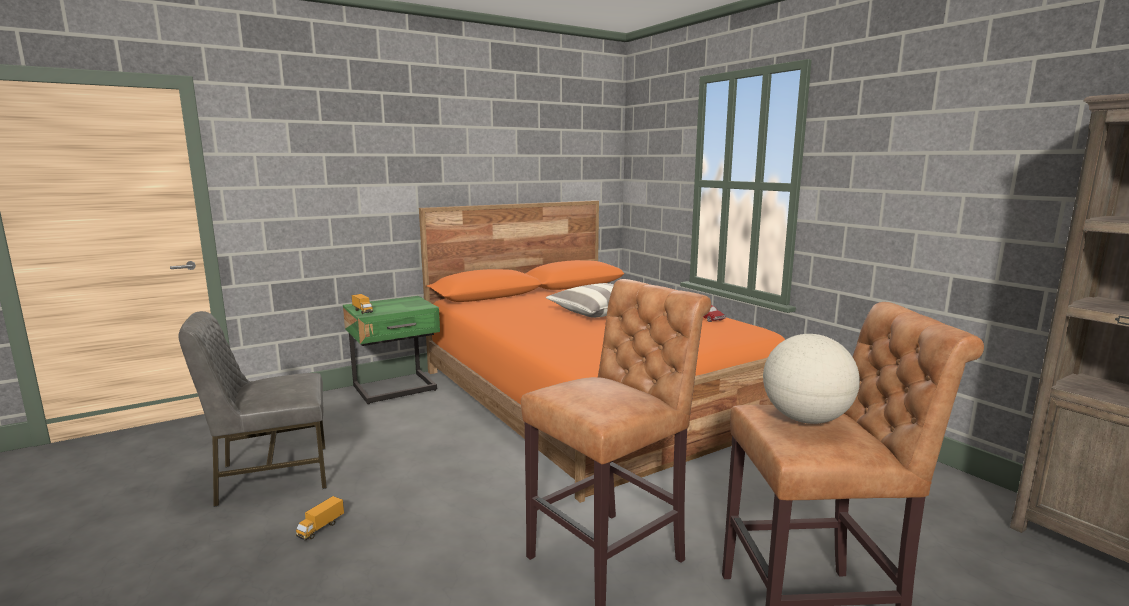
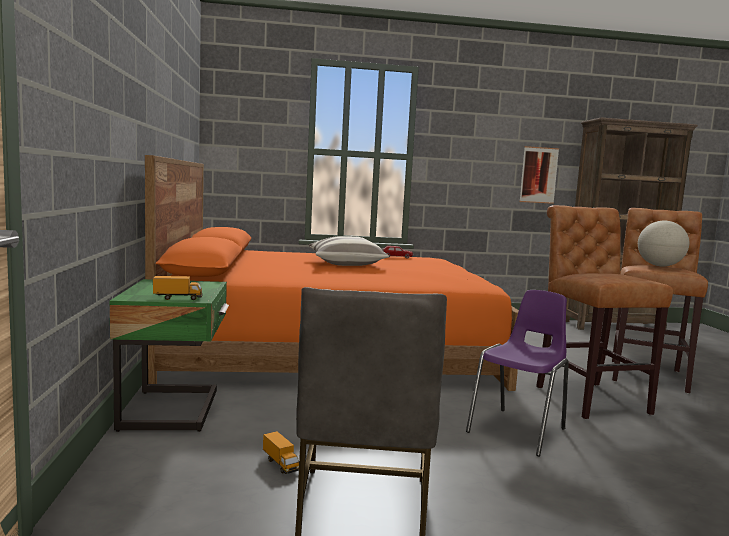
camera: 65 degrees left, 5 degrees down
toy truck [296,496,344,541] -> toy truck moved to [263,431,299,474]
none -> purple chair [466,290,569,457]
none -> picture [519,146,559,204]

